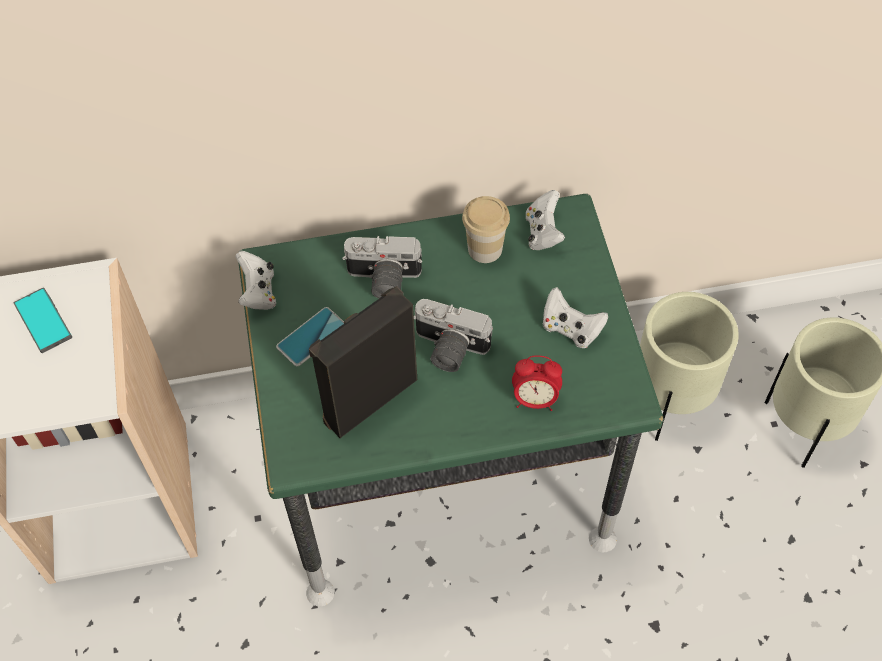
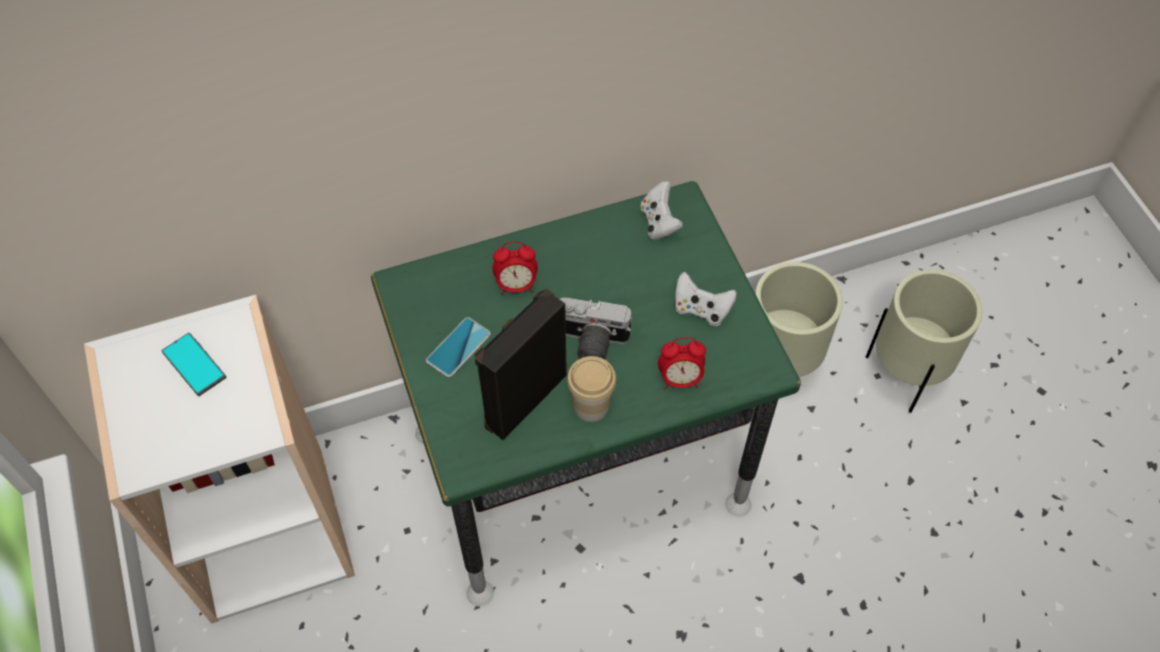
camera: 10 degrees left, 0 degrees up
white game controller [235,251,276,310] -> none
camera [342,236,422,299] -> alarm clock [492,241,538,295]
cup [462,196,510,263] -> cup moved to [567,356,616,422]

